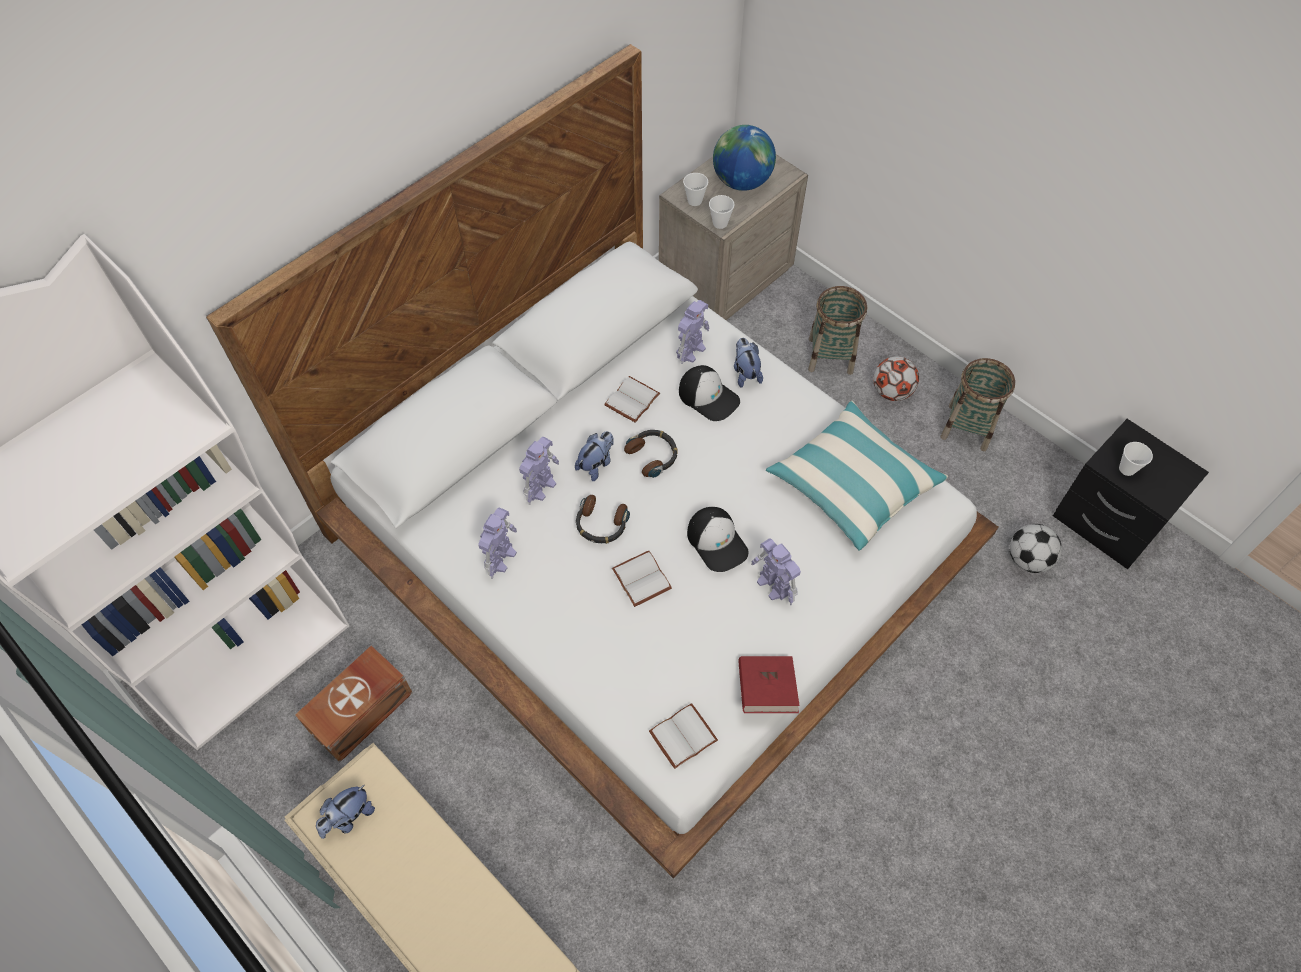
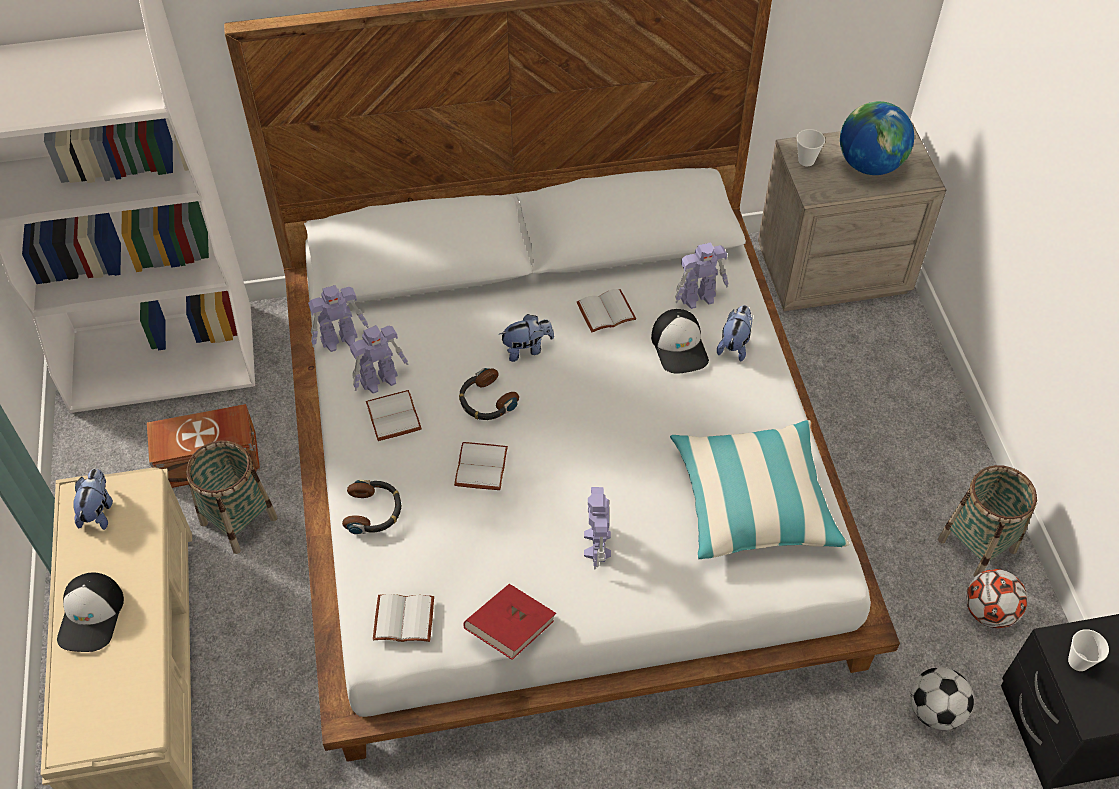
camera: 35 degrees right, 5 degrees down
plush toy [316,785,375,839] -> plush toy turned 105 degrees clockwise [73,469,113,530]
toy robot [519,437,559,505] -> toy robot moved to [308,285,369,352]
headphones [624,430,678,478] -> headphones moved to [342,480,402,534]
cap [687,507,749,572] -> cap moved to [57,573,124,652]
cup [709,195,734,229] -> none
basket [808,286,867,375] -> basket moved to [186,441,278,554]
football [873,356,919,401] -> football moved to [966,569,1028,628]
none -> white book [366,390,422,441]

